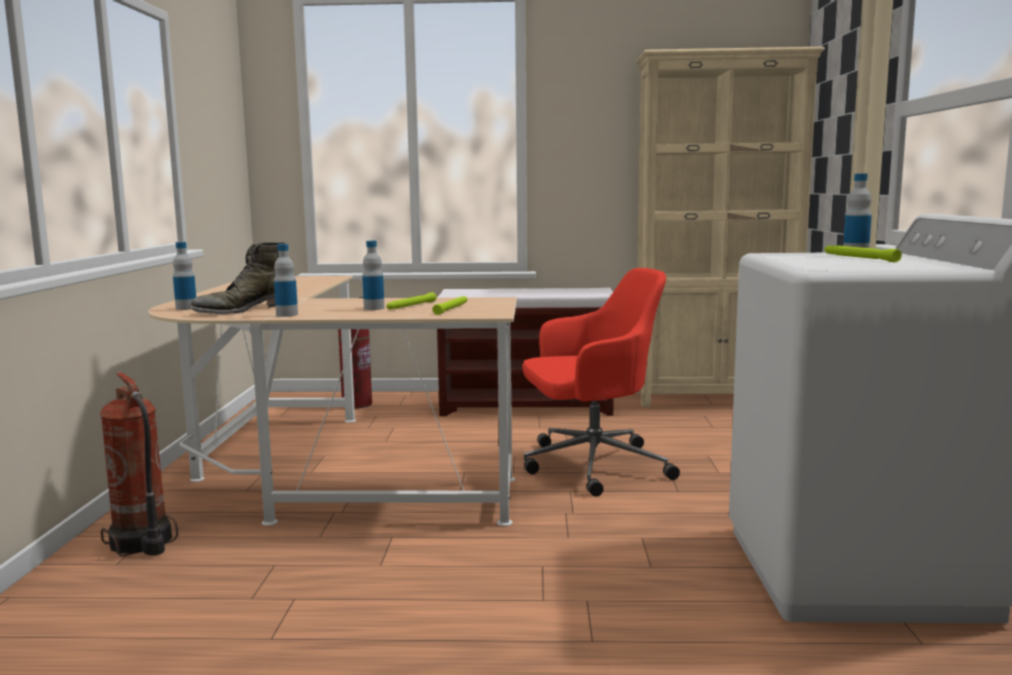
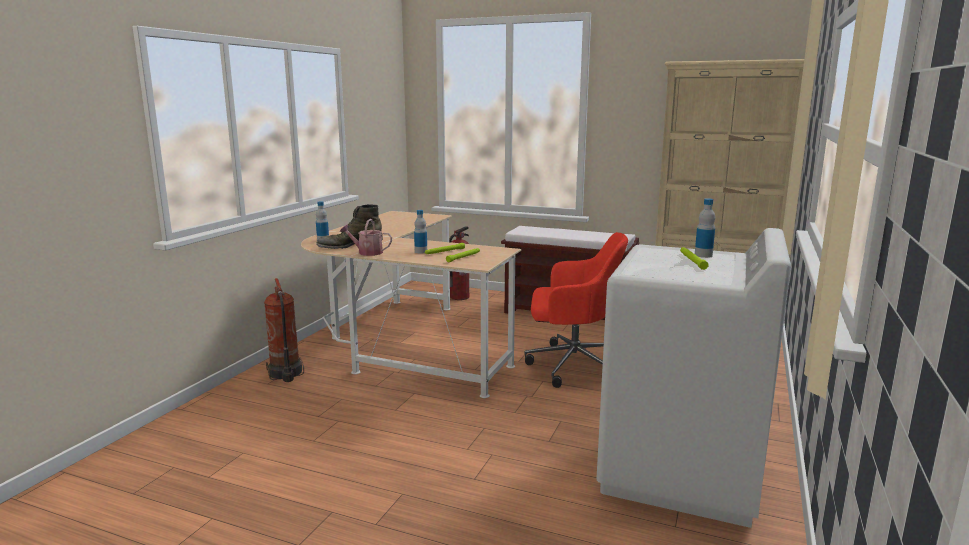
camera: 20 degrees right, 5 degrees up
bottle [274,244,298,317] -> watering can [340,219,392,256]

